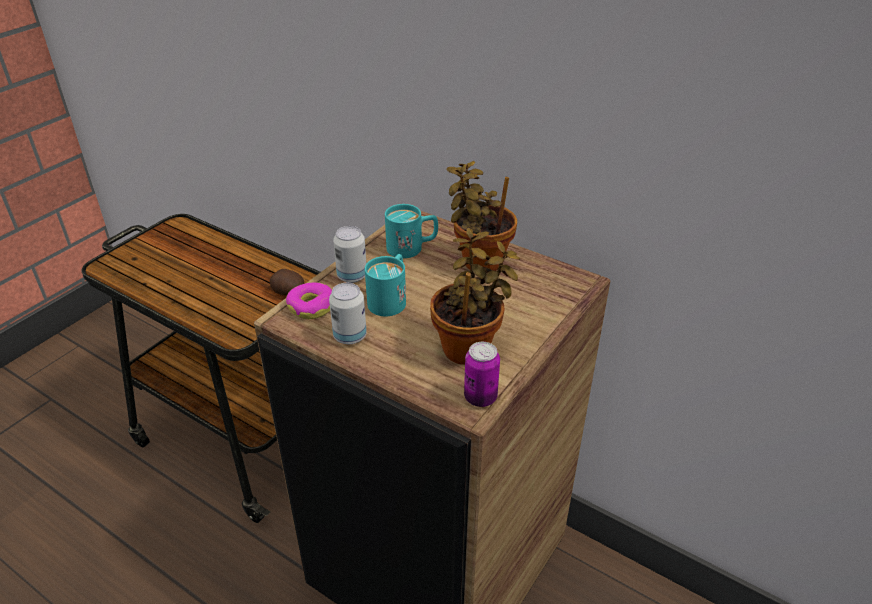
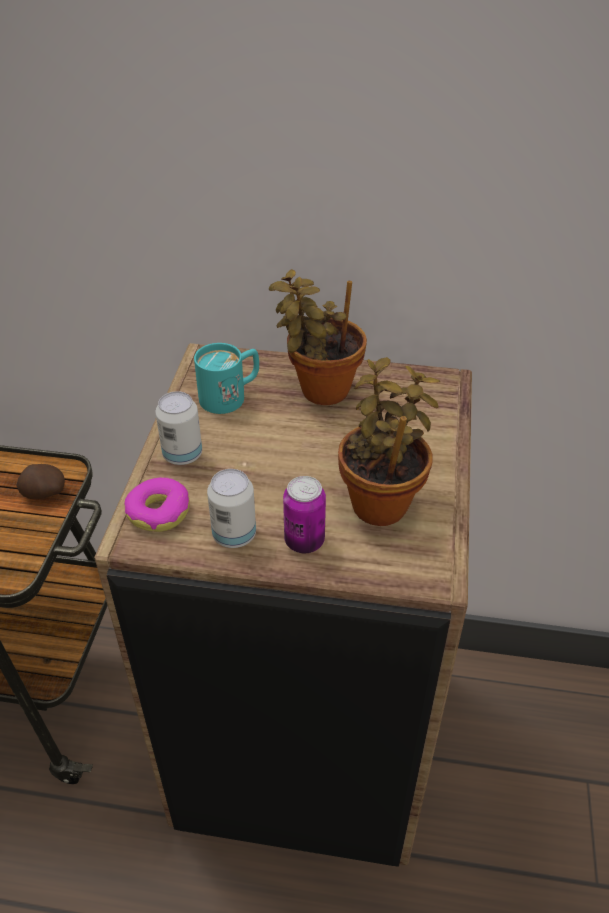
camera: 25 degrees left, 5 degrees up
turquoise mug [365,254,406,316] -> none
can [464,342,500,407] -> can moved to [283,476,326,553]

